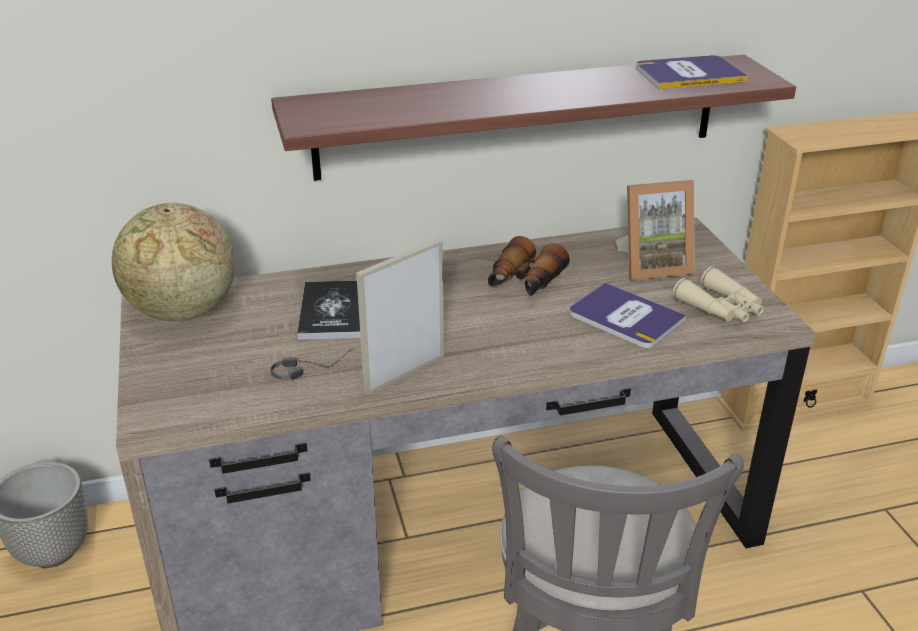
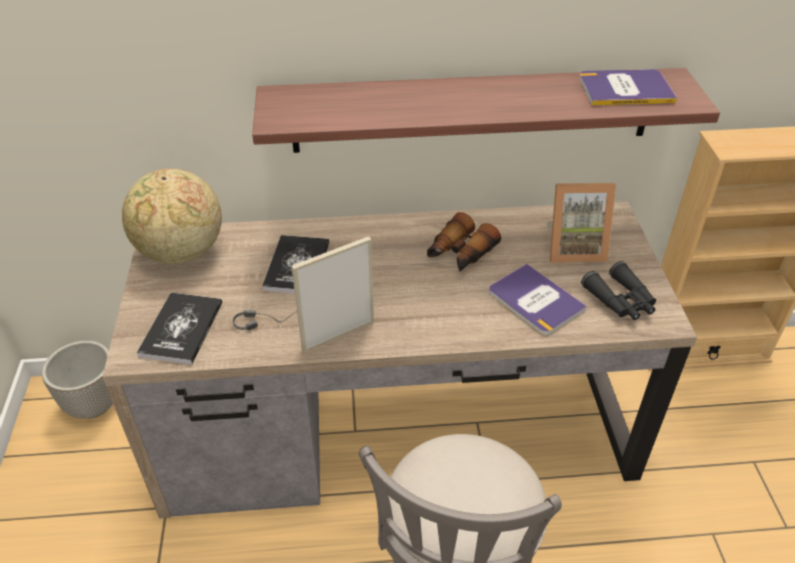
camera: 10 degrees right, 10 degrees up
beige binoculars [673,267,764,322] -> black binoculars [581,261,656,320]
none -> book [137,293,222,365]

